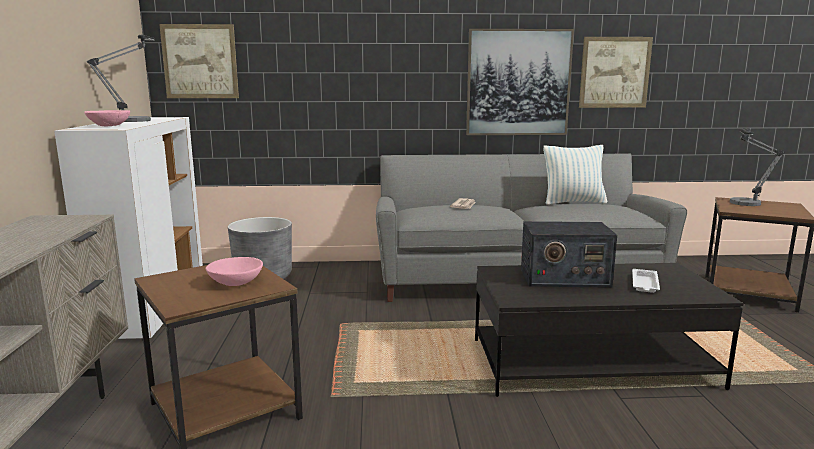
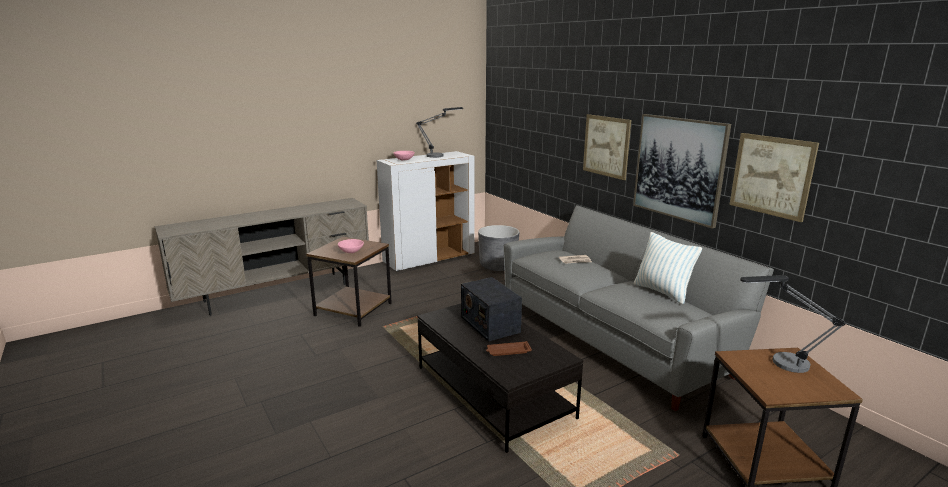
camera: 60 degrees right, 5 degrees up
picture [159,24,239,98] -> picture moved to [583,114,631,180]
white tray [632,269,660,293] -> brown tray [486,341,532,356]

